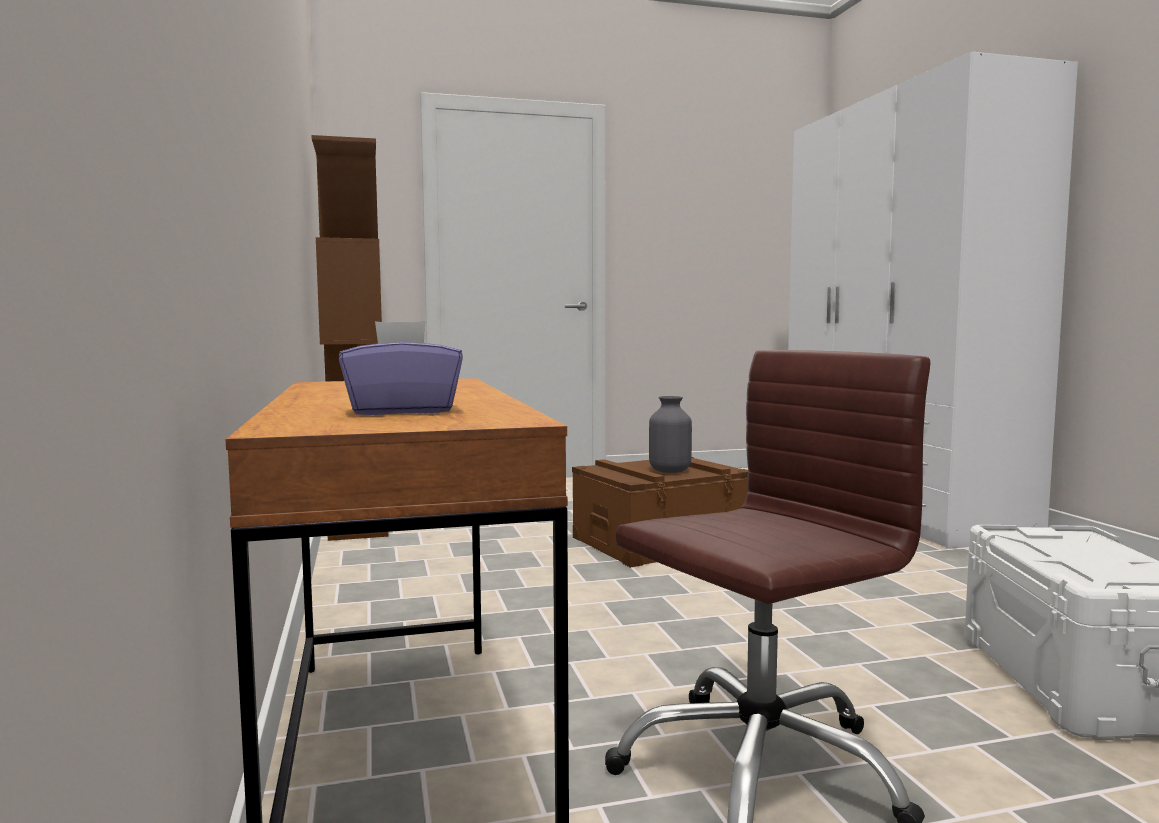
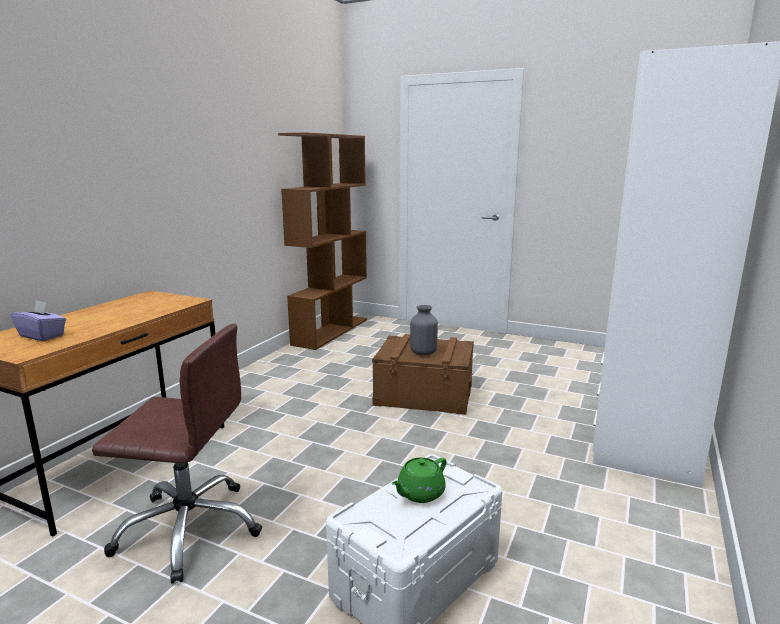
camera: 40 degrees right, 10 degrees up
none -> green teapot [391,458,446,503]

